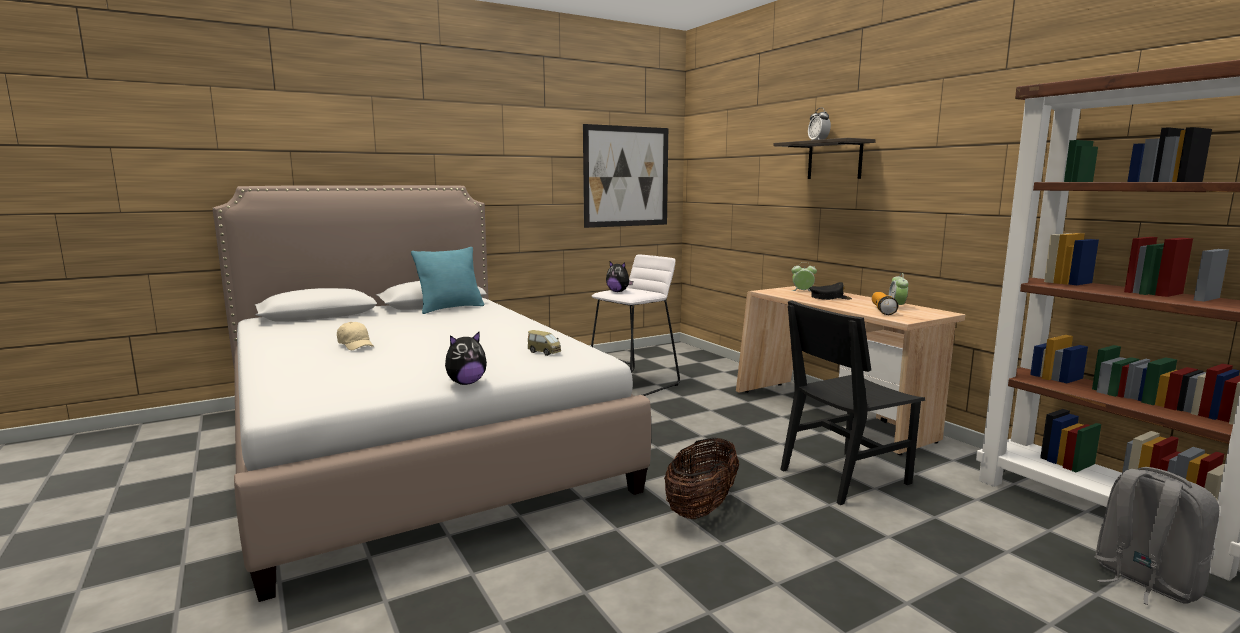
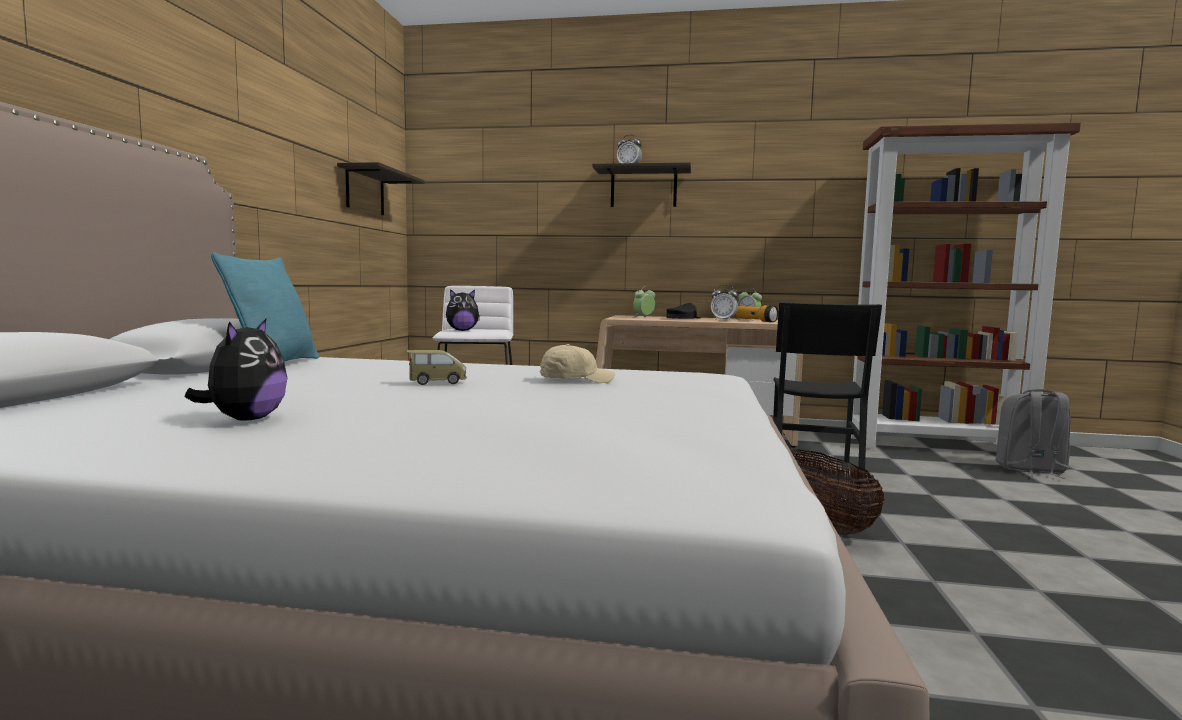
camera: 50 degrees left, 5 degrees down
beige cap [337,322,374,350] -> beige cap moved to [540,344,615,383]
plush toy [445,331,487,385] -> plush toy moved to [184,319,287,420]
toy car [528,330,561,356] -> toy car moved to [407,350,467,385]
picture [583,124,668,228] -> shelf [337,162,425,215]
none -> alarm clock [711,285,738,321]

